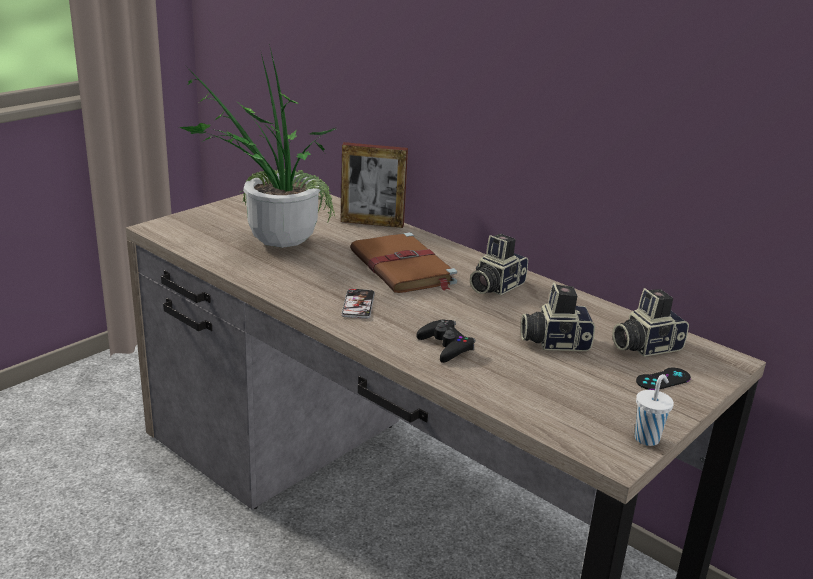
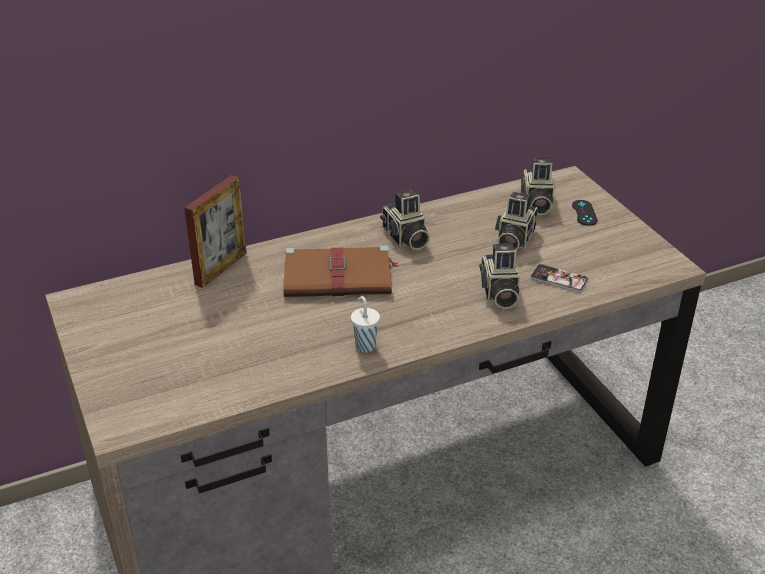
camera: 65 degrees left, 10 degrees up
potted plant [179,44,337,248] -> none
phone [341,289,375,319] -> phone moved to [530,264,588,292]
black game controller [416,320,475,363] -> camera [479,243,520,309]
white cup [635,374,674,446] -> white cup moved to [351,296,380,352]

